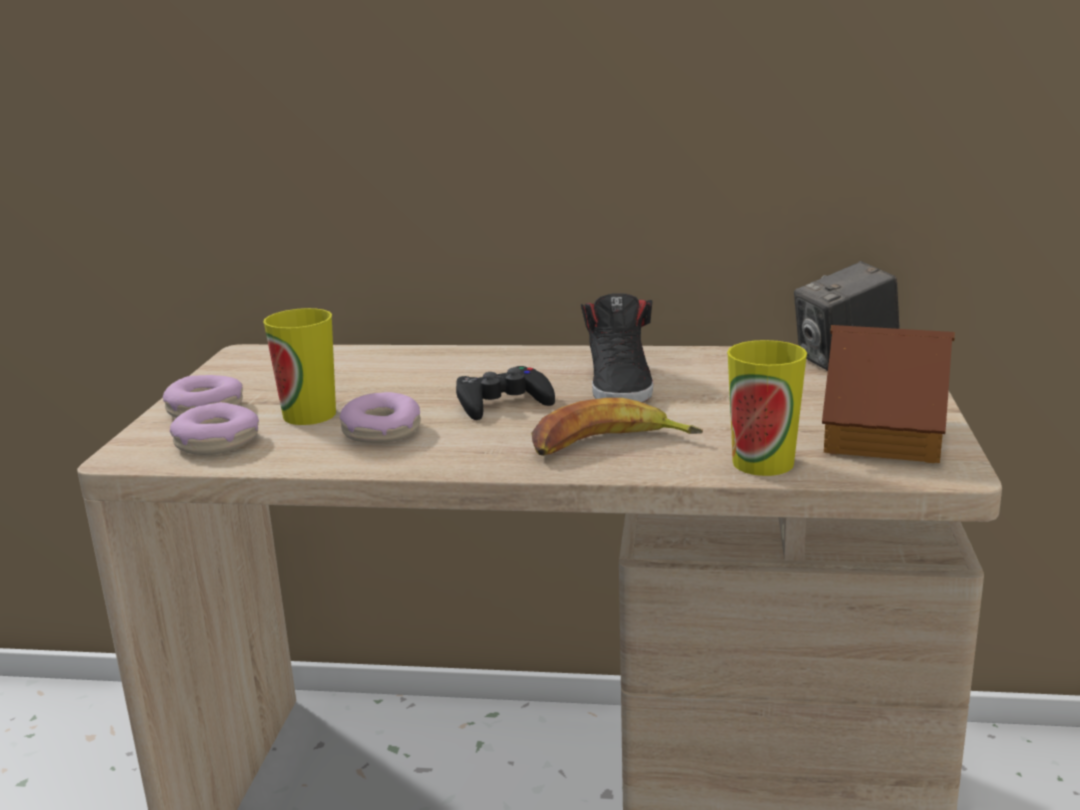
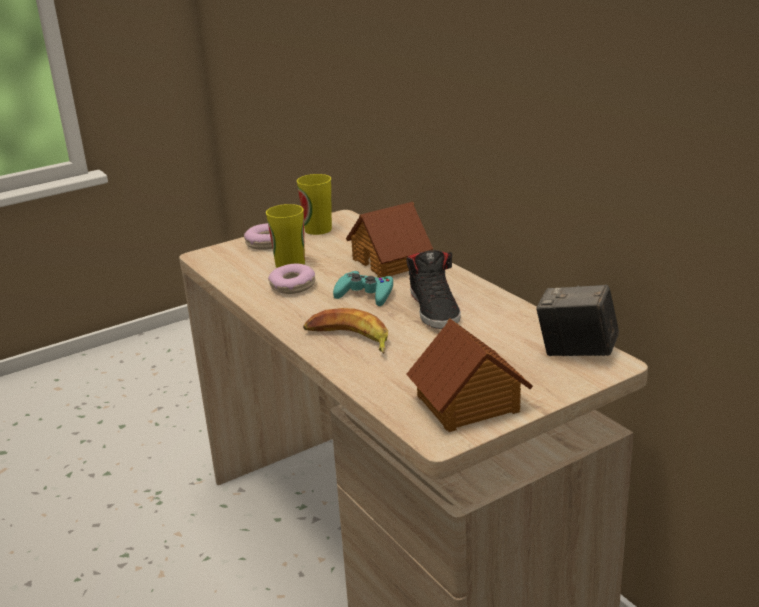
camera: 50 degrees right, 5 degrees up
donut [170,402,259,455] -> none
black game controller [456,366,555,420] -> turquoise game controller [333,271,393,306]
black shoe [581,293,654,403] -> black shoe turned 60 degrees counterclockwise [406,250,461,329]
cup [727,340,807,476] -> cup moved to [297,174,332,235]
none -> toy house [346,202,433,278]

